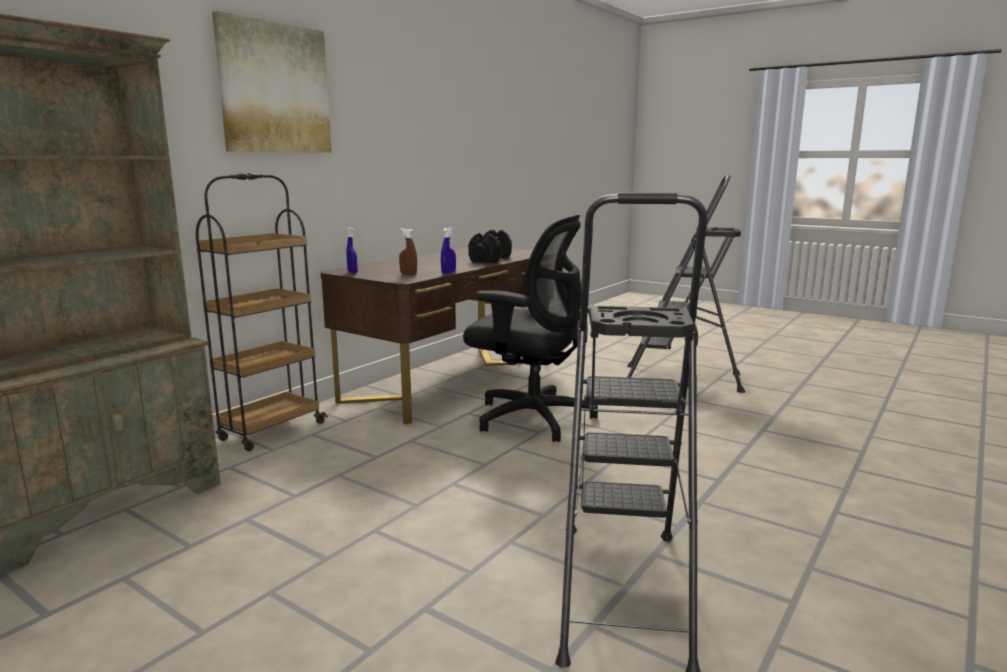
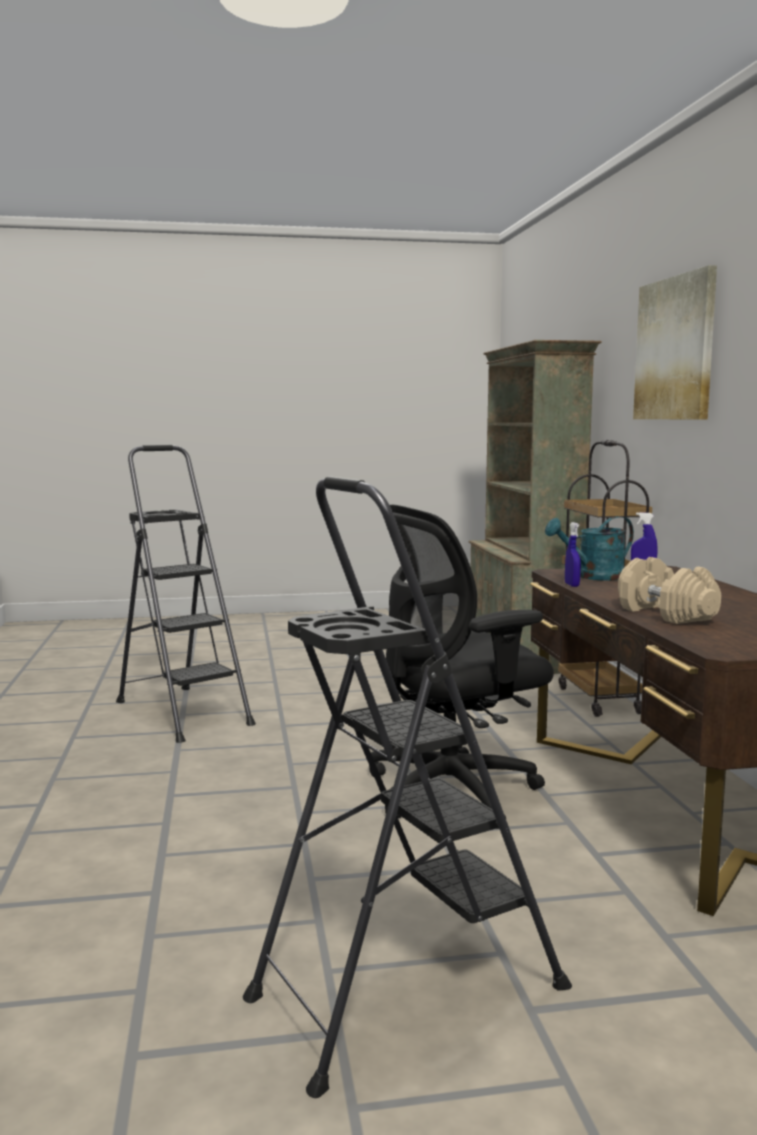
camera: 135 degrees right, 5 degrees down
brown spray bottle [399,228,417,275] -> turquoise watering can [545,516,634,581]
black dumbbell [468,230,512,263] -> beige dumbbell [618,557,721,624]

